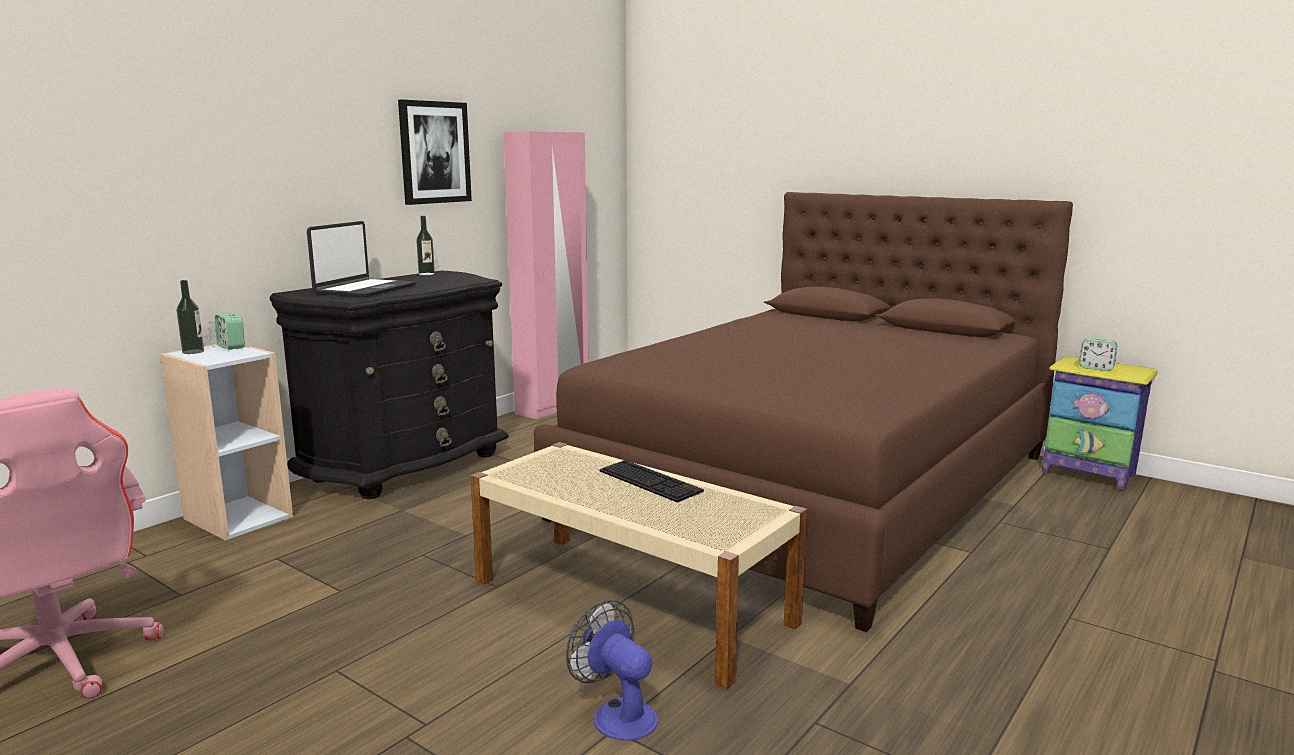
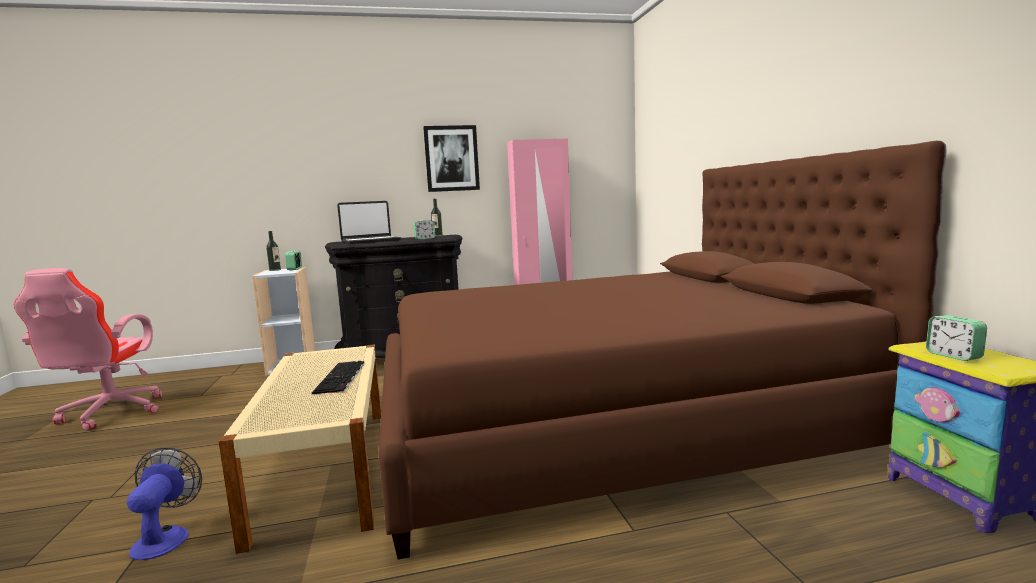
camera: 40 degrees right, 5 degrees down
none -> alarm clock [413,220,435,239]

